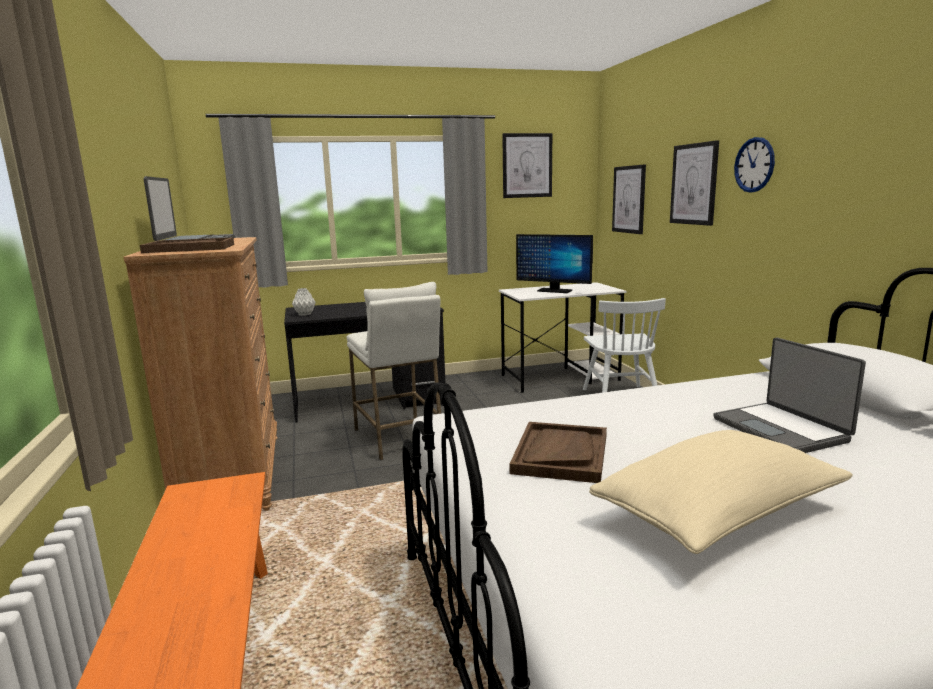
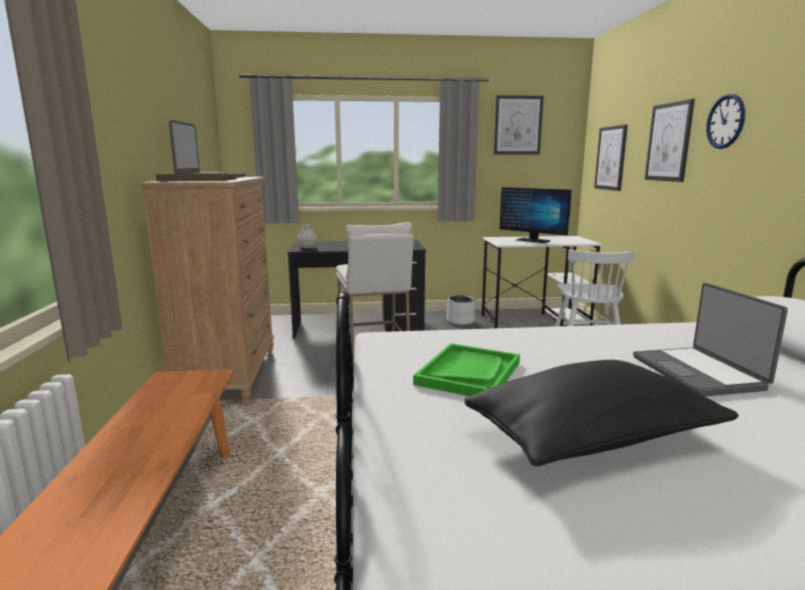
camera: 10 degrees right, 0 degrees up
brown tray [509,422,607,483] -> green tray [413,343,520,396]
beige pillow [589,430,853,554] -> black pillow [464,360,739,466]
none -> grey planter [447,295,475,325]

